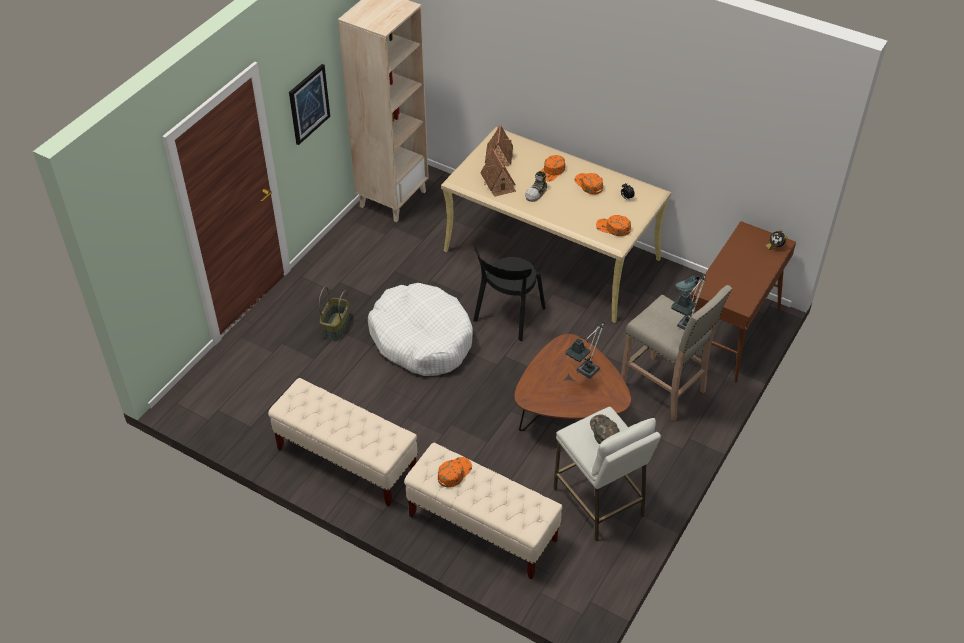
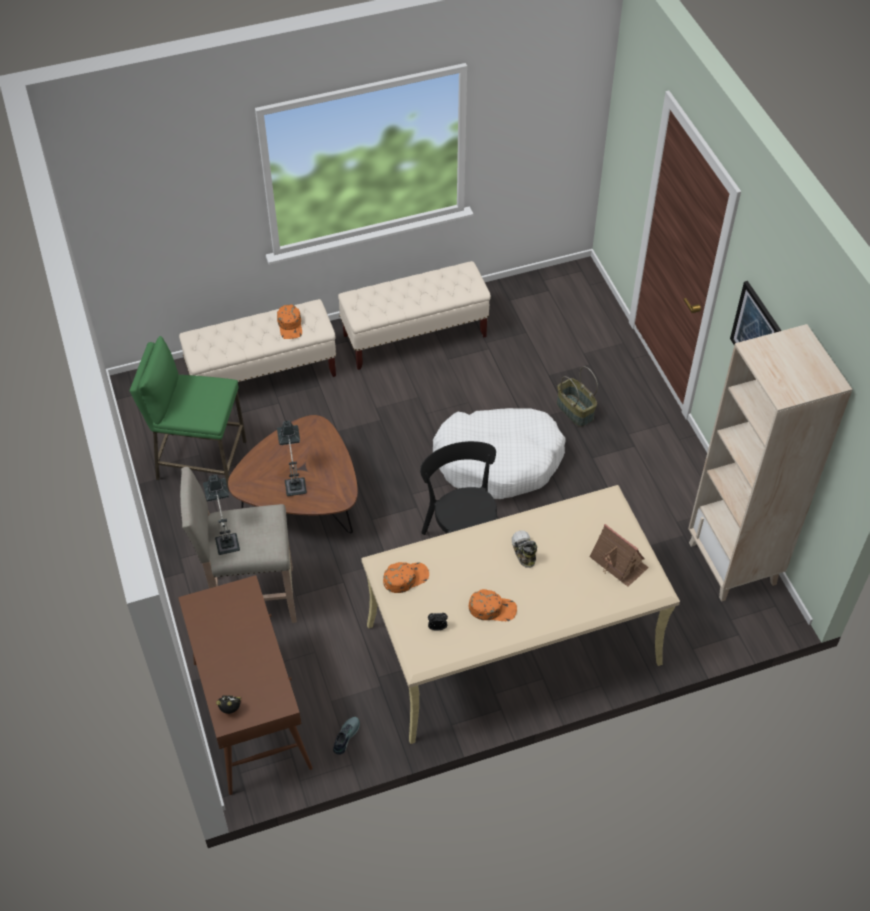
camera: 130 degrees right, 5 degrees up
toy house [480,149,516,197] -> none
orange cap [541,155,565,182] -> none
white stool [553,407,661,542] -> green stool [130,336,247,491]
green cap [590,415,620,444] -> none

